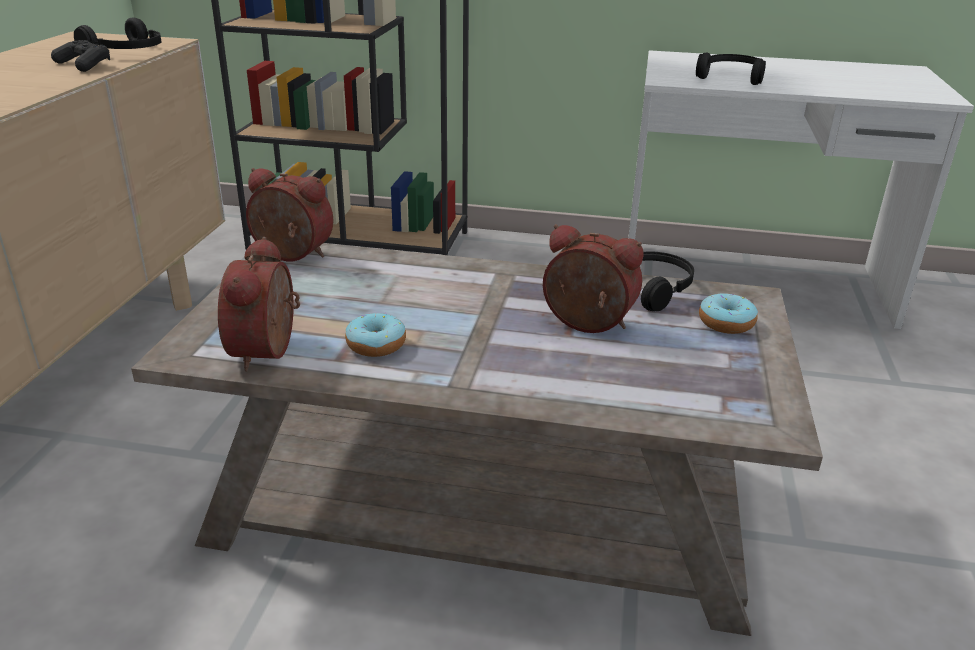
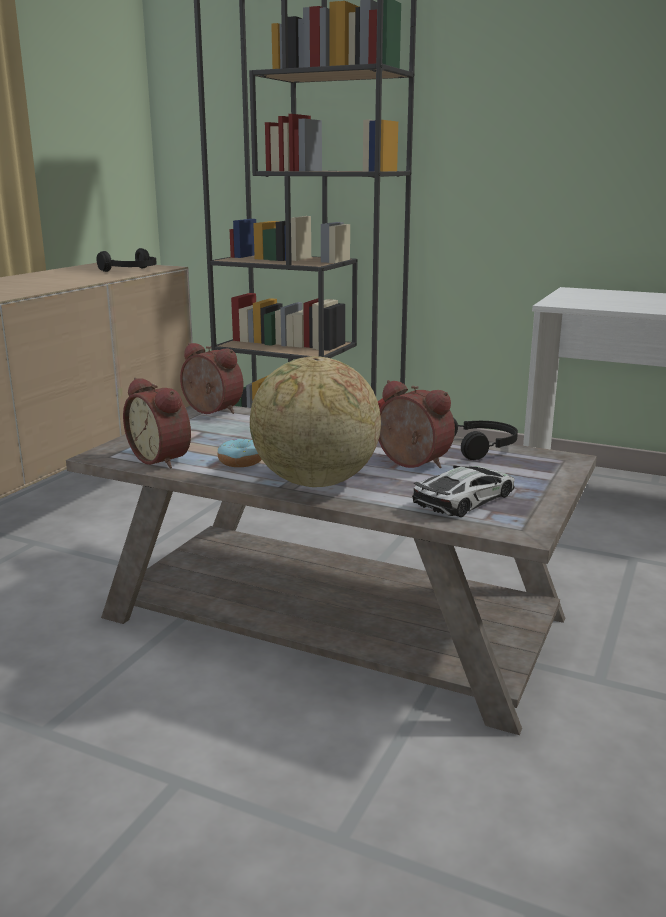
camera: 15 degrees right, 10 degrees down
black game controller [51,40,110,72] -> none
alarm clock [218,237,300,372] -> alarm clock turned 60 degrees counterclockwise [123,378,191,468]
black headphones [696,53,766,85] -> none
donut [699,293,758,334] -> none
none -> globe [250,356,381,487]
none -> toy car [412,466,515,517]

